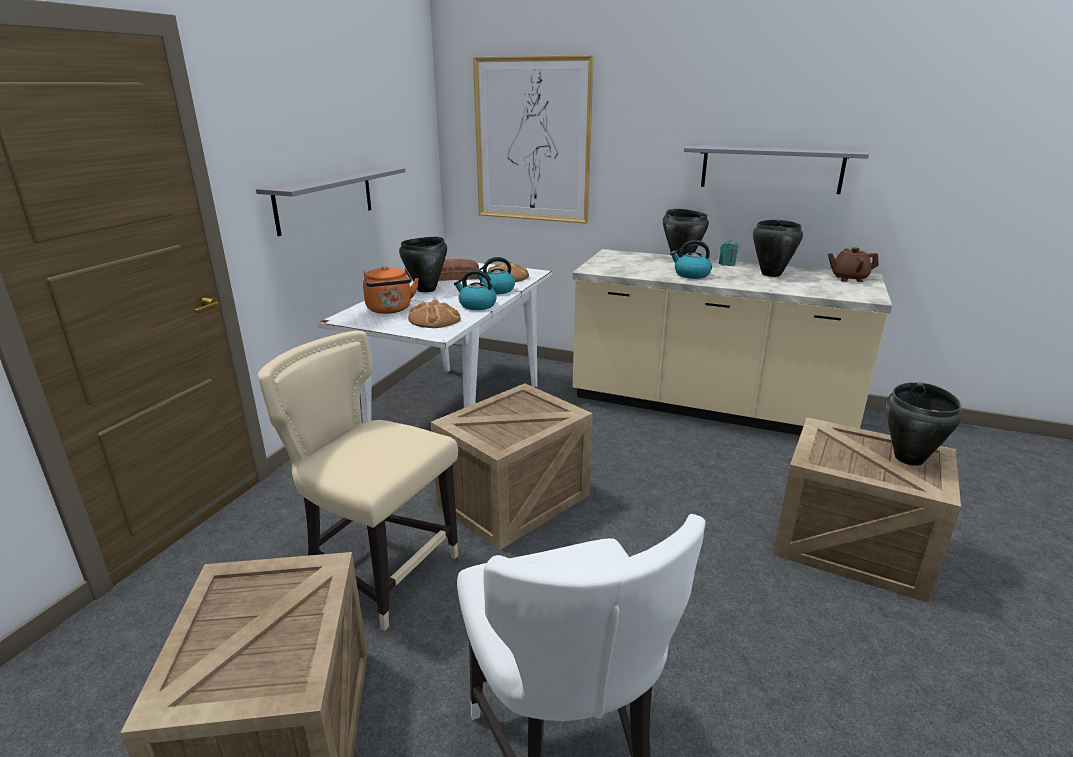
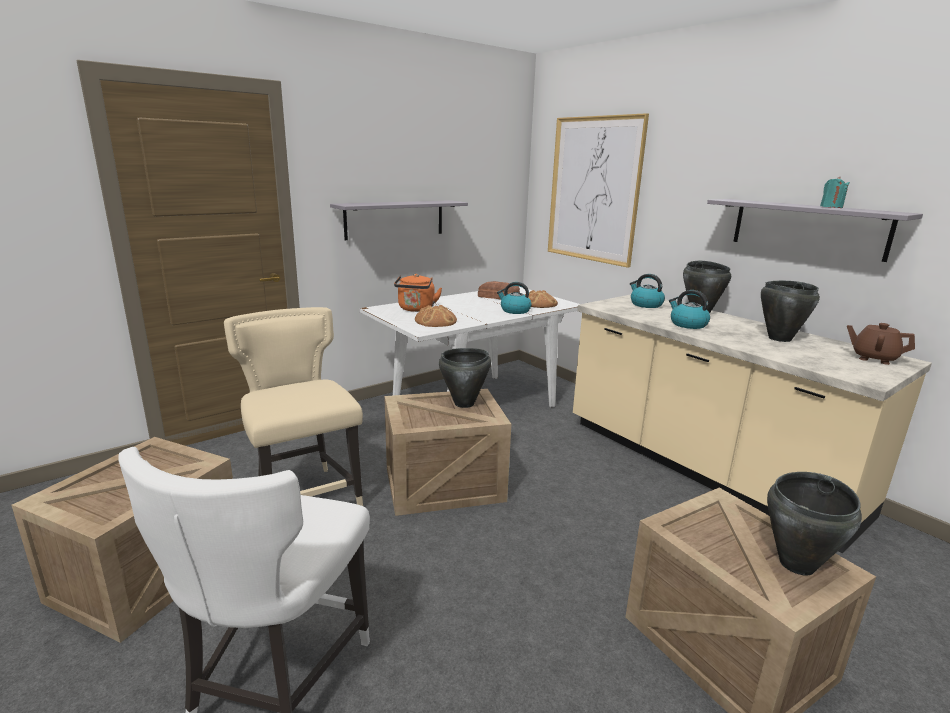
camera: 30 degrees right, 5 degrees down
black cooking pot [399,237,447,292] -> black cooking pot moved to [439,348,491,408]
kettle [454,270,497,310] -> kettle moved to [630,274,665,308]
turquoise candle [719,240,738,266] -> turquoise candle moved to [820,176,850,208]

